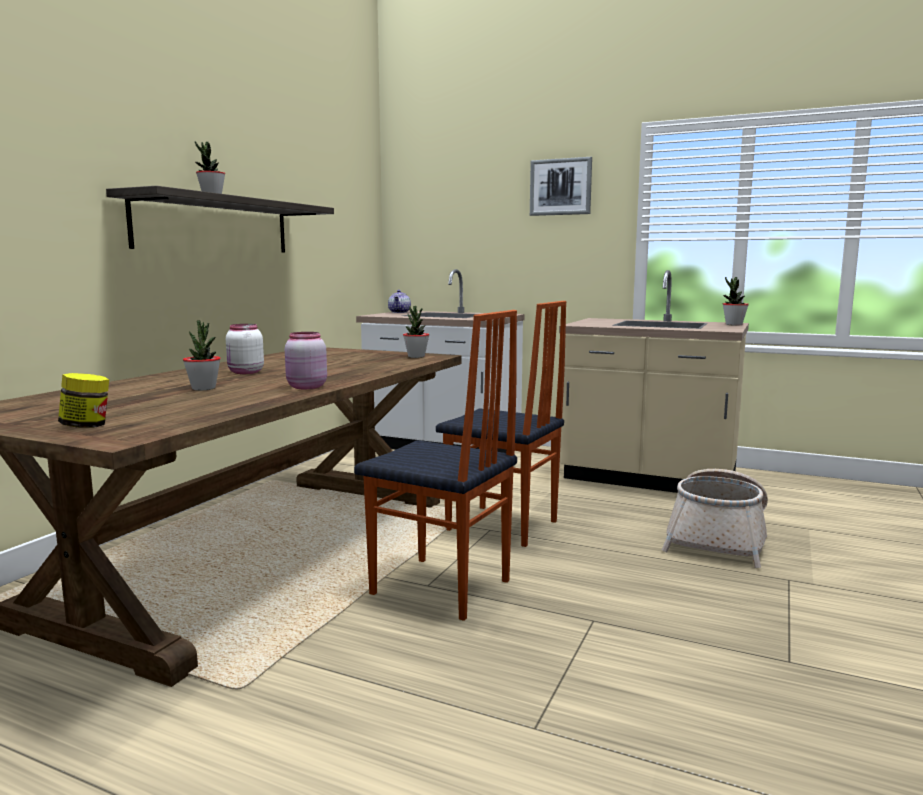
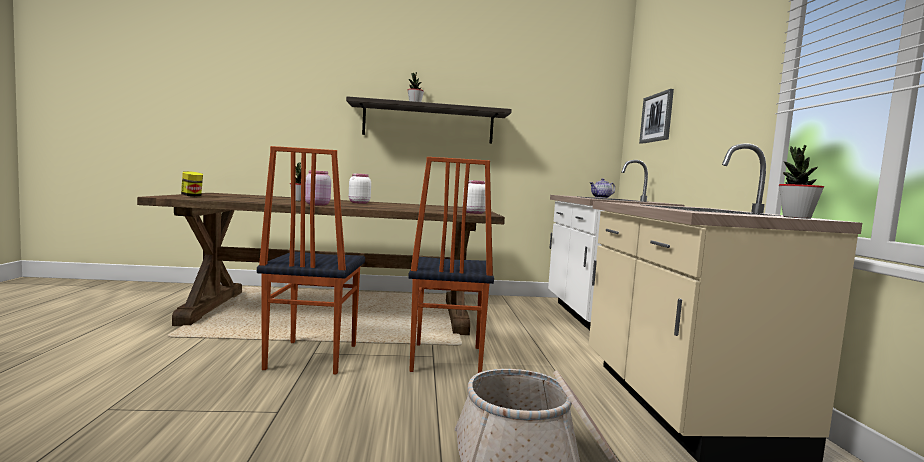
camera: 60 degrees right, 5 degrees down
potted plant [403,306,429,358] -> white jar [463,180,486,214]
picture [530,157,592,216] -> picture moved to [639,89,674,144]

